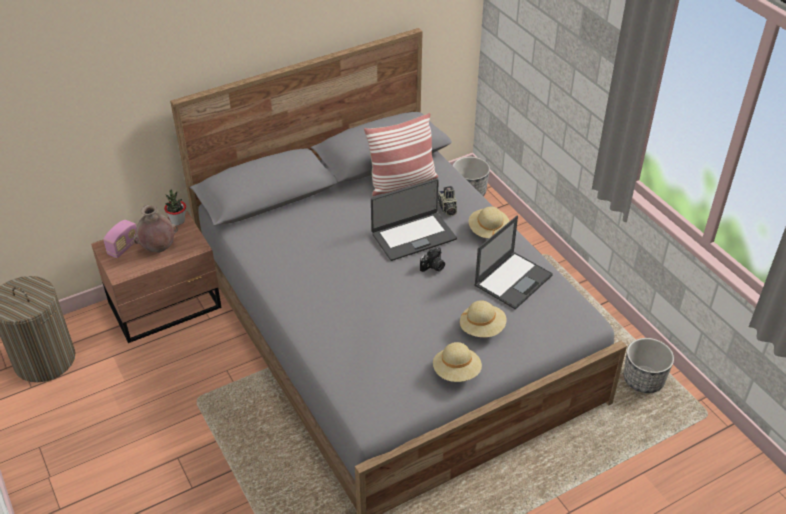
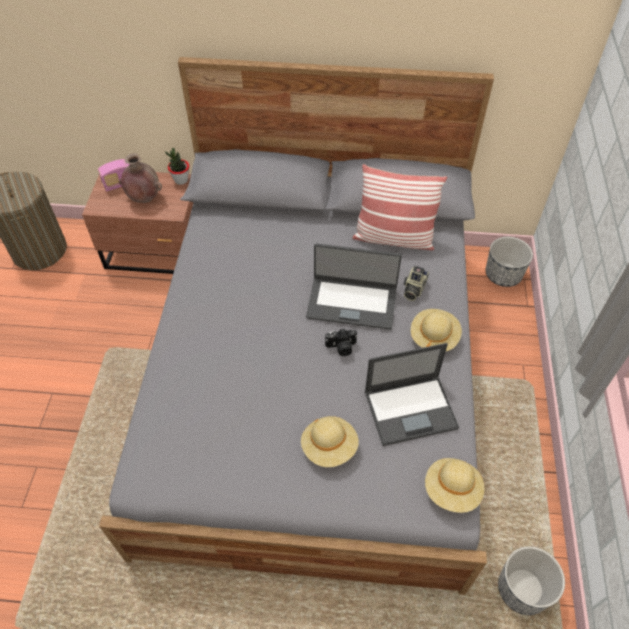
camera: 35 degrees right, 10 degrees up
beige hat [433,342,482,382] -> beige hat moved to [425,458,484,513]

